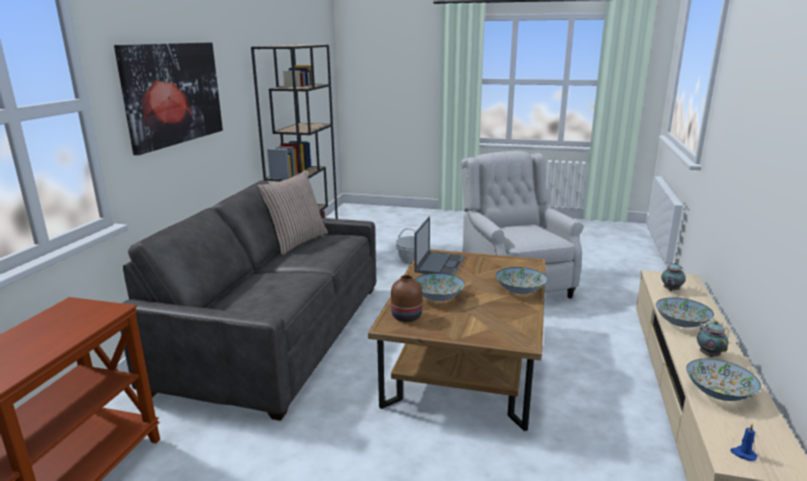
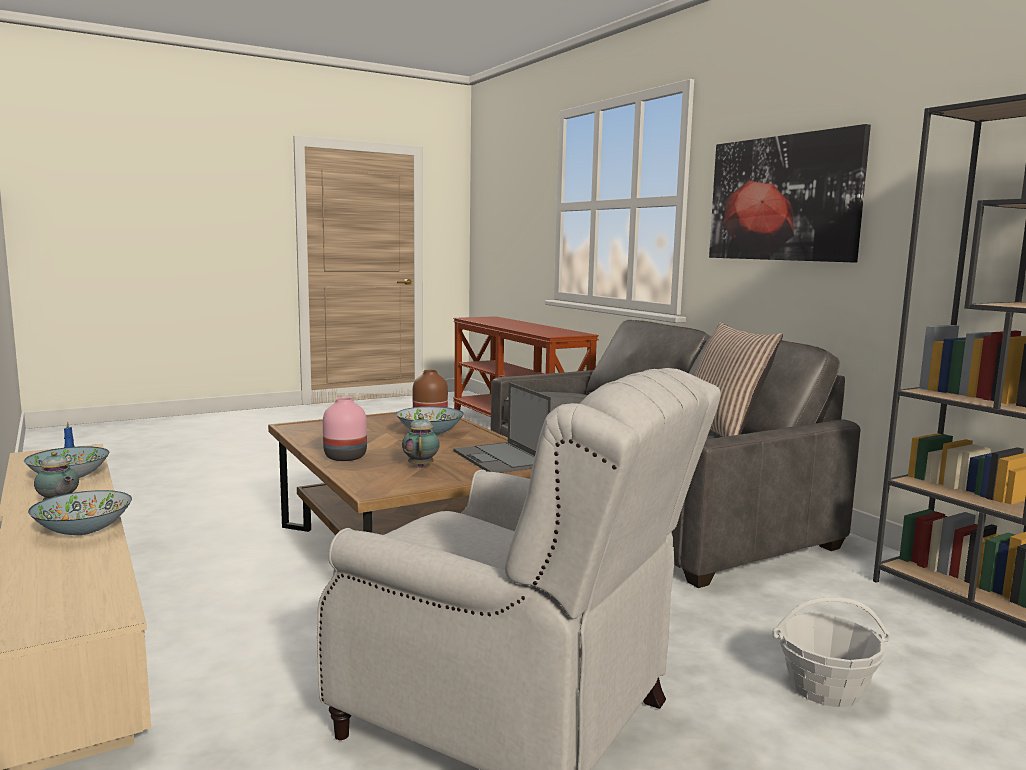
camera: 135 degrees right, 10 degrees down
bowl [496,267,547,294] -> pink vase [323,397,367,461]
teapot [661,262,686,291] -> teapot moved to [402,415,440,468]

